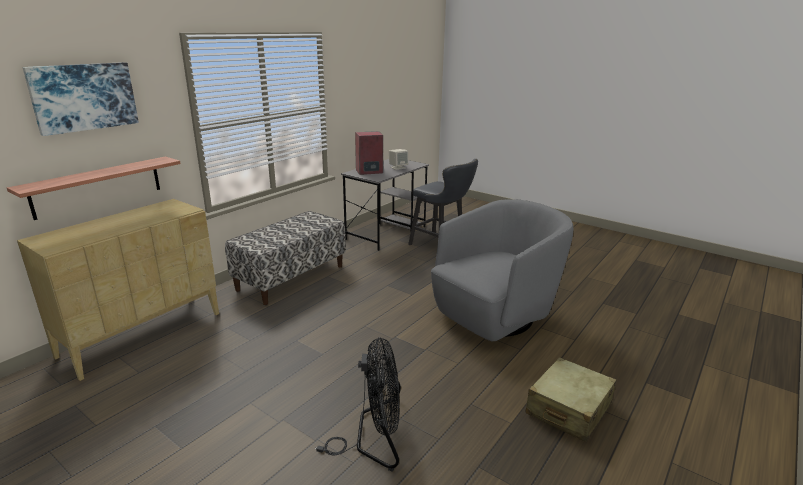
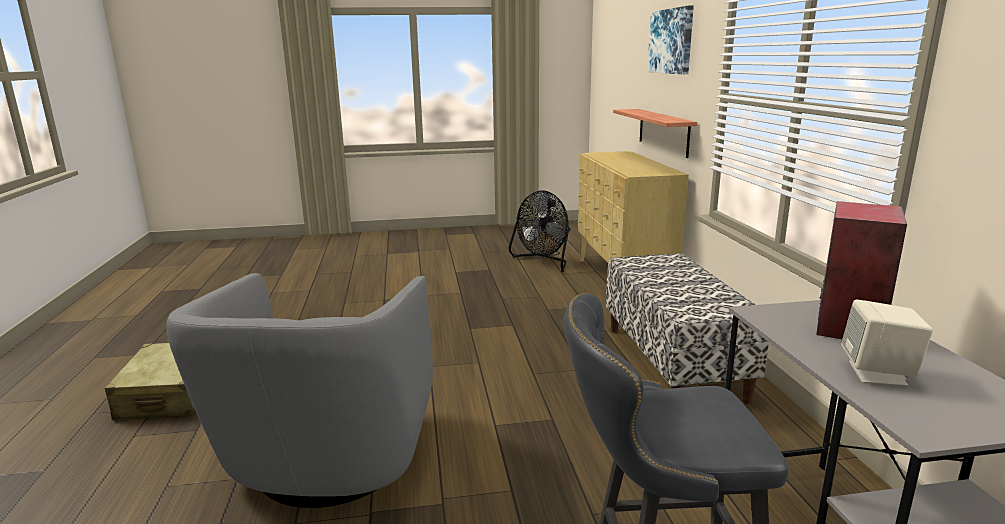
camera: 135 degrees right, 5 degrees down
black fan [316,337,401,472] -> black fan moved to [509,190,571,272]

